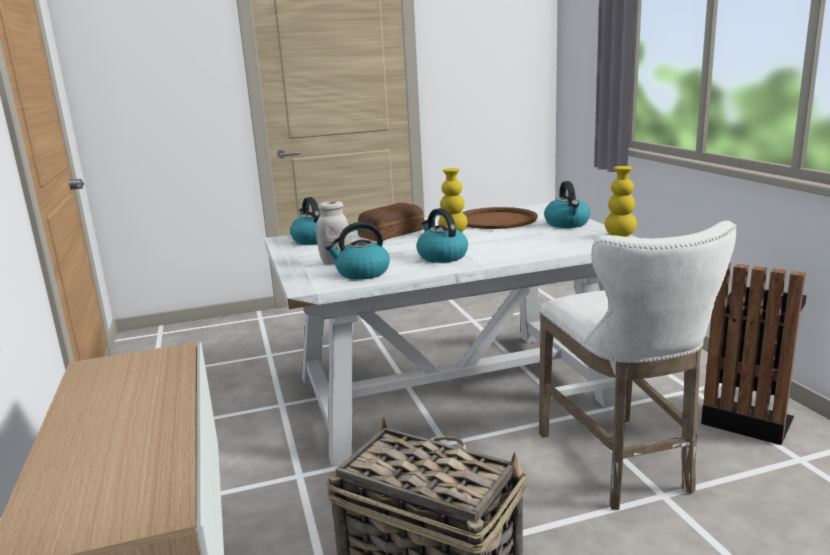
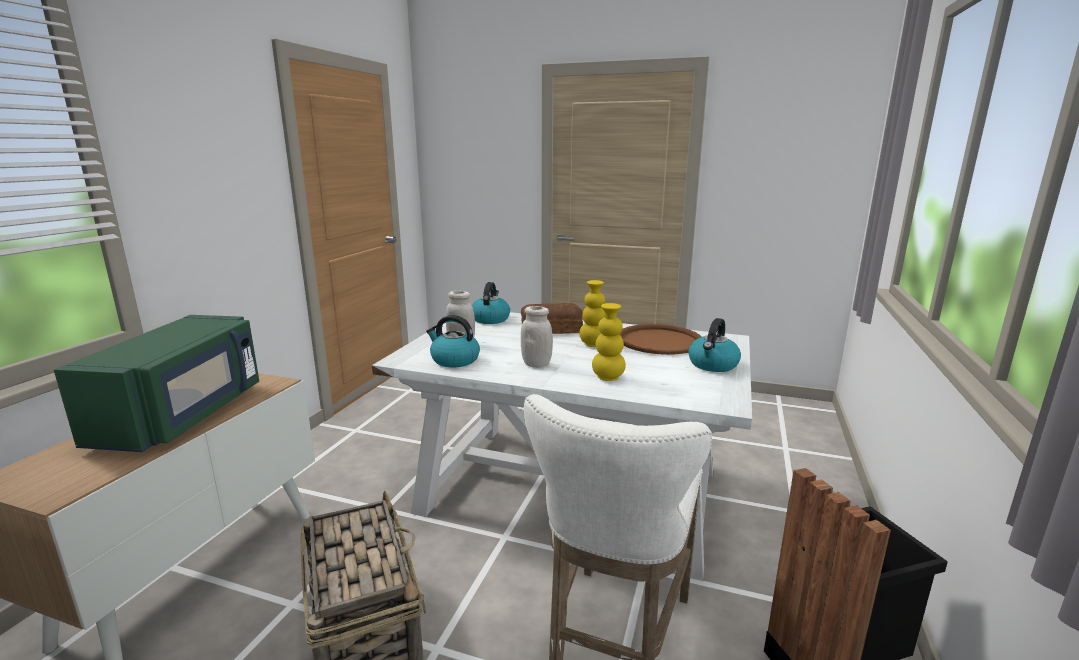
camera: 35 degrees right, 0 degrees up
kettle [416,208,468,263] -> white jar [521,306,553,368]
yellow vase [605,166,637,237] -> yellow vase moved to [592,303,626,381]
none -> green microwave [54,315,259,452]

